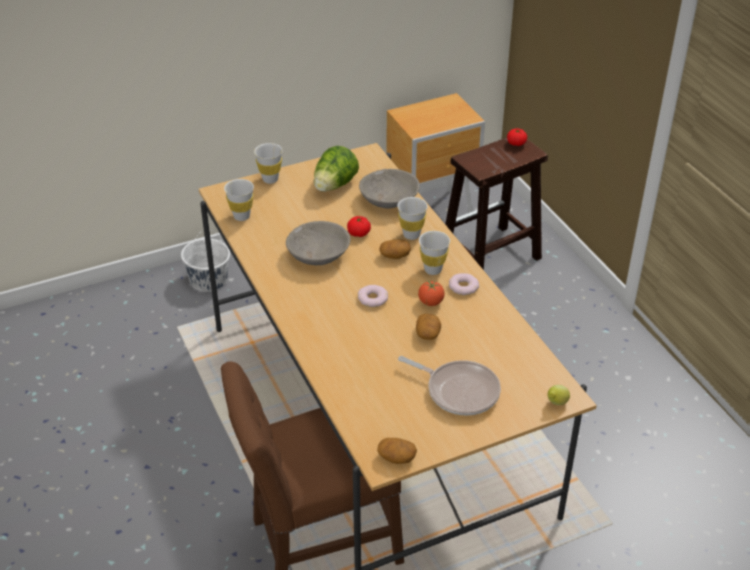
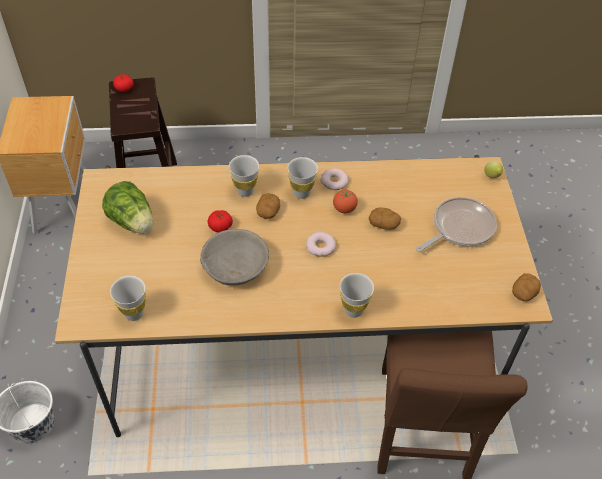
camera: 70 degrees left, 10 degrees up
white cup [254,143,283,184] -> white cup moved to [340,273,374,318]
grey bowl [359,169,420,208] -> none

